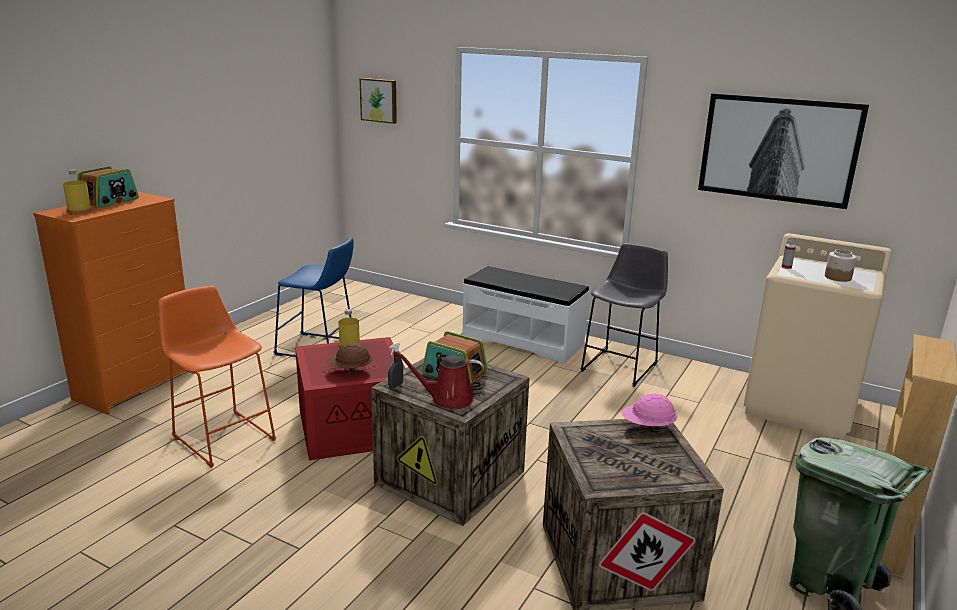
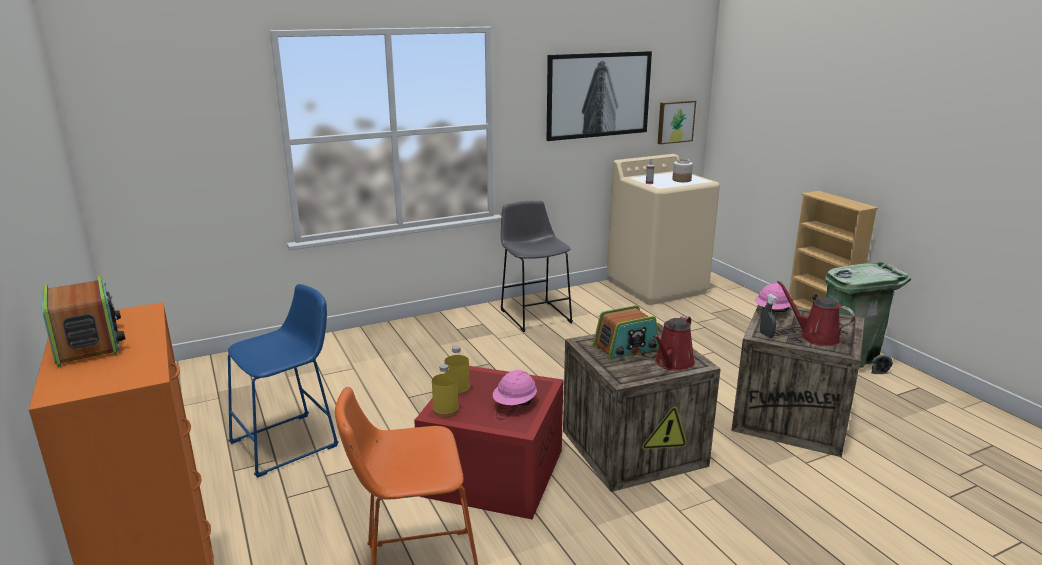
camera: 55 degrees left, 0 degrees up
yellow bottle [63,169,92,215] -> yellow bottle moved to [432,364,459,418]
brown hard hat [327,343,372,374] -> pink hard hat [493,370,537,405]
picture [359,78,397,124] -> picture moved to [658,100,696,144]
grey spray bottle [388,343,403,389] -> grey spray bottle moved to [760,294,778,338]
white bench [463,266,589,363] -> none
none -> red watering can [777,280,855,346]

